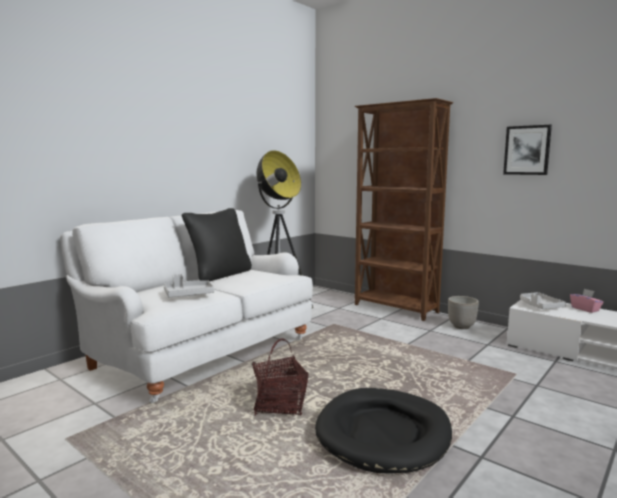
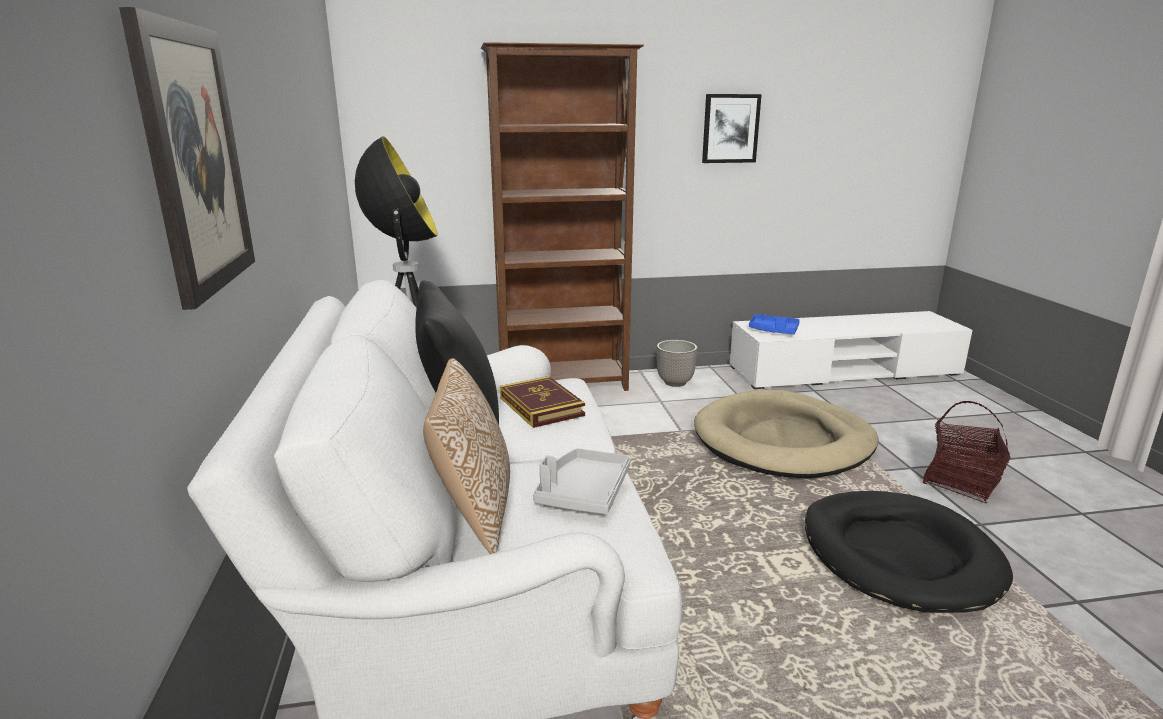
camera: 50 degrees left, 10 degrees up
basket [252,338,309,416] -> basket moved to [923,401,1011,503]
grey tray [520,292,566,309] -> blue tray [749,314,800,334]
pink tissue box [570,289,604,313] -> none
none -> picture [119,7,255,310]
none -> pillow [423,358,510,554]
none -> book [500,376,585,428]
none -> beige dog bed [694,390,878,478]

